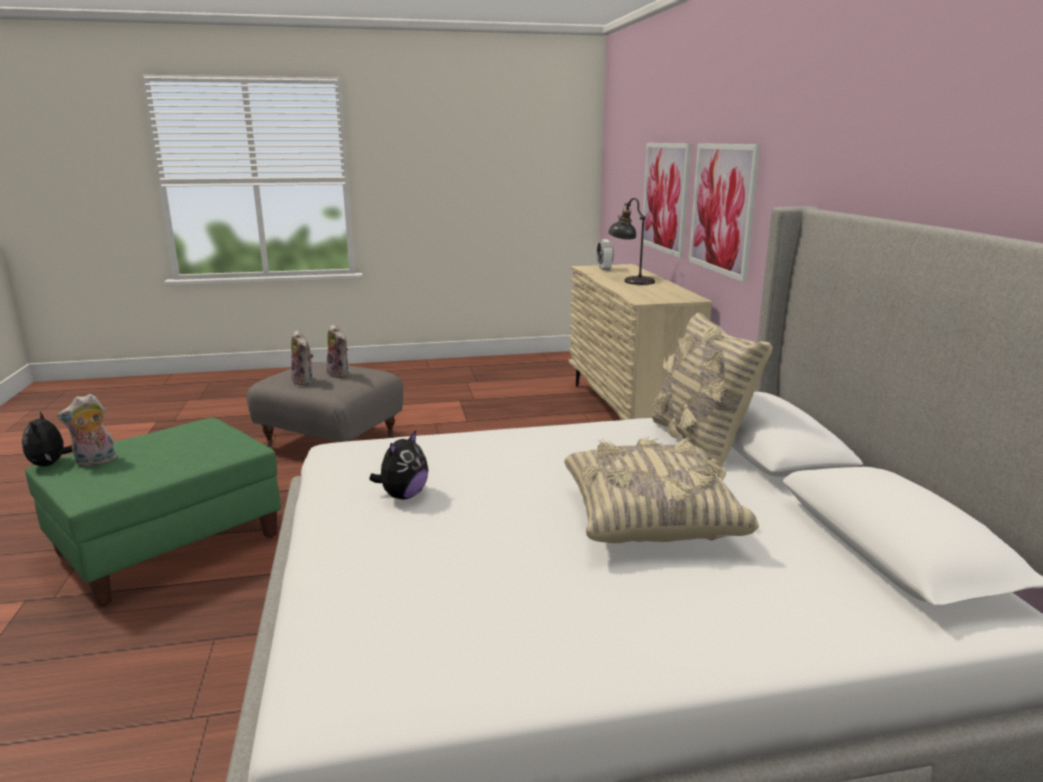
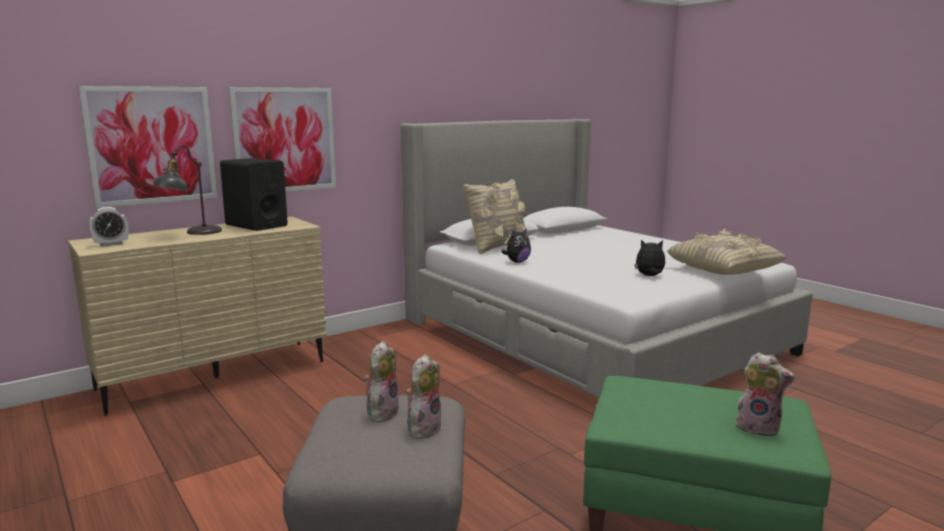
camera: 115 degrees left, 5 degrees down
plush toy [22,412,73,466] -> plush toy moved to [502,228,531,263]
beige pillow [565,436,759,543] -> beige pillow moved to [667,229,785,275]
none -> black speaker [220,158,288,231]

